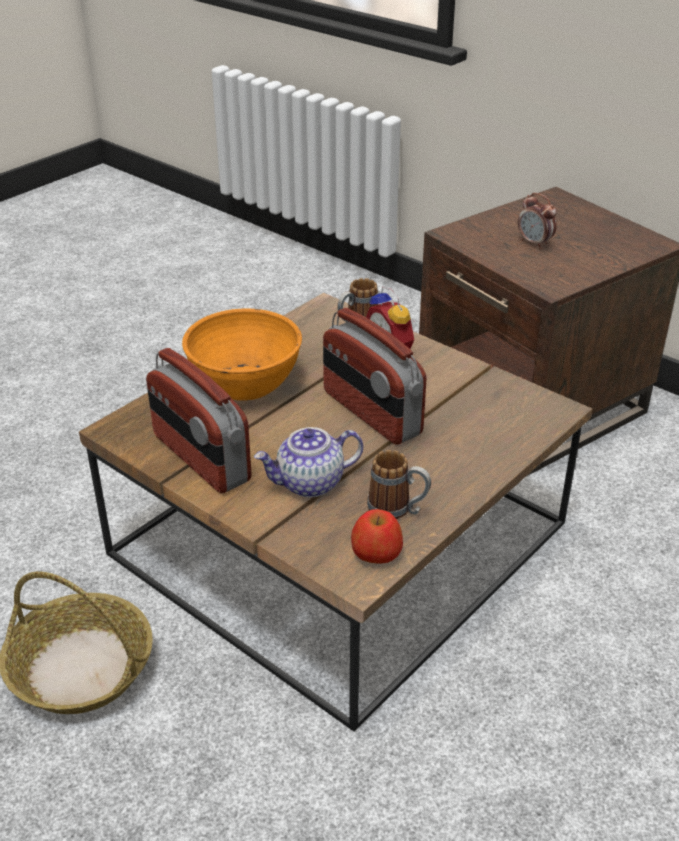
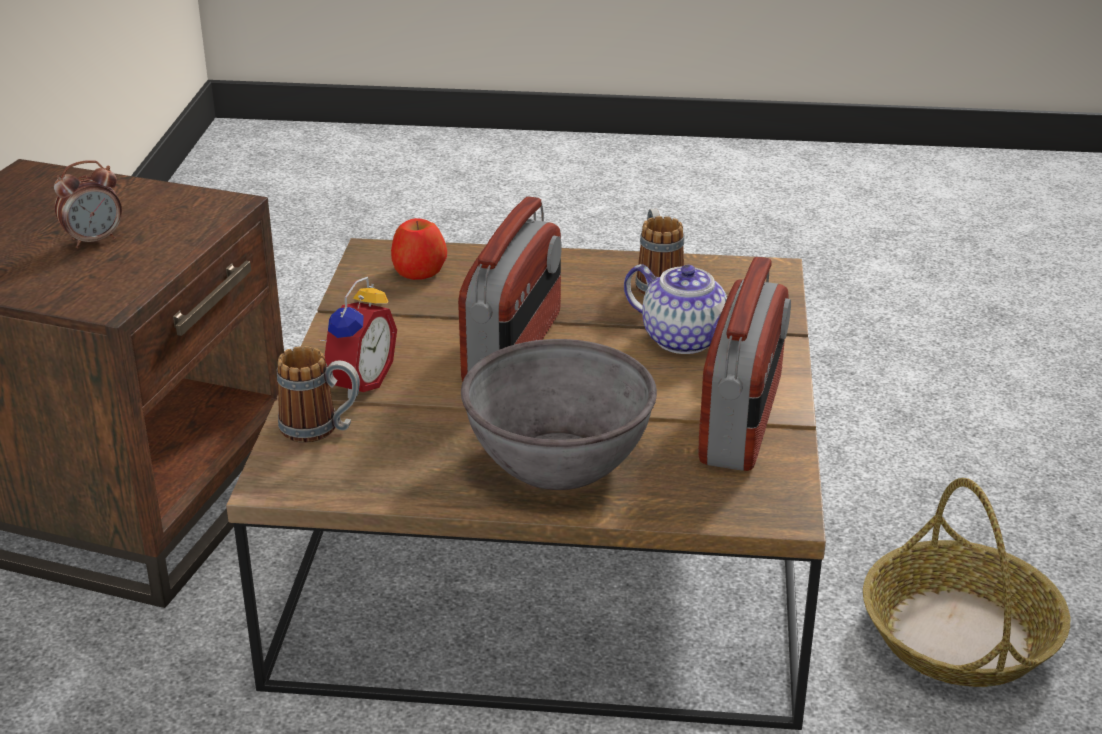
camera: 125 degrees left, 5 degrees down
orange bowl [182,309,302,401] -> grey bowl [461,339,657,490]
apple [351,509,403,564] -> apple moved to [391,218,447,280]
alarm clock [518,193,557,249] -> alarm clock turned 45 degrees clockwise [54,160,122,248]

